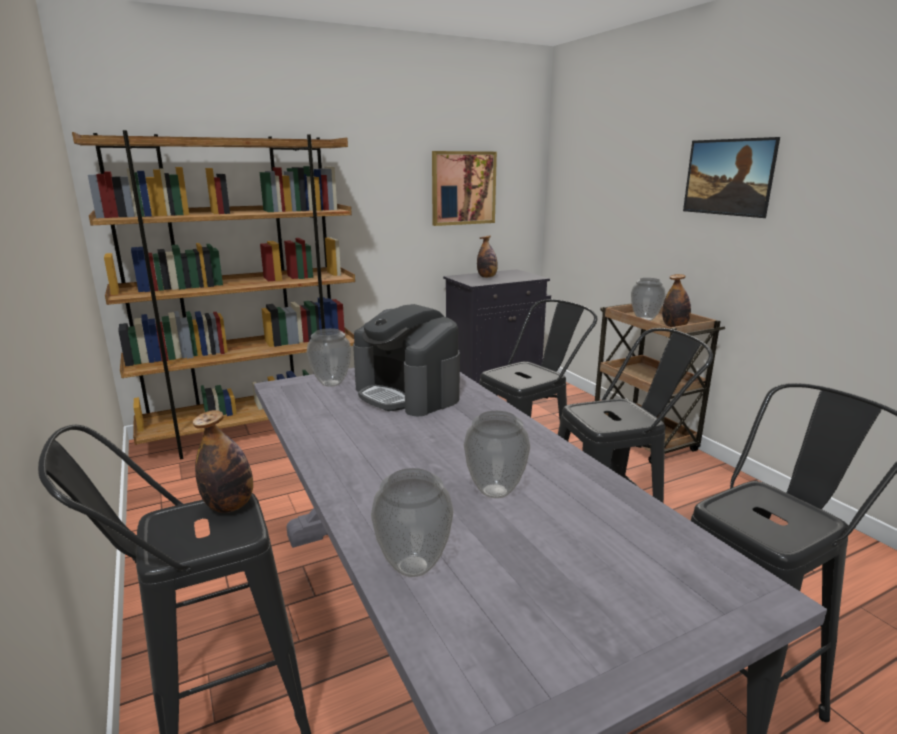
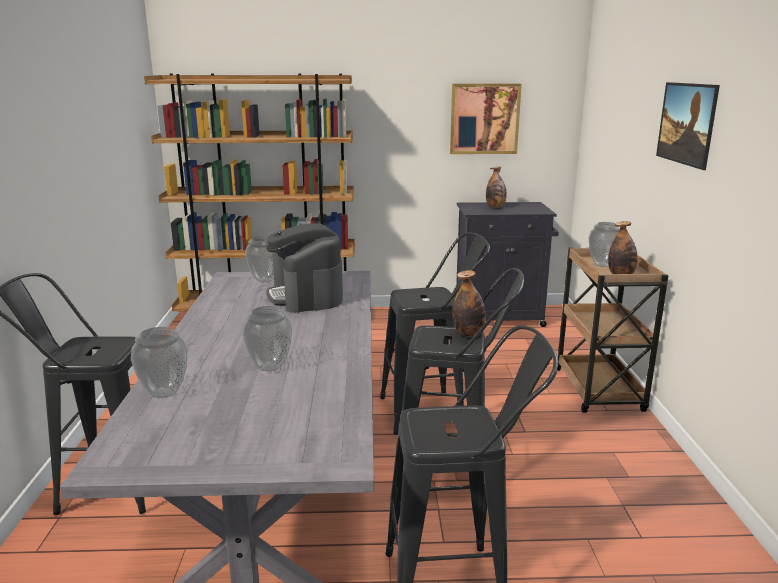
camera: 25 degrees right, 0 degrees up
bottle [192,410,253,513] -> bottle moved to [452,270,486,337]

